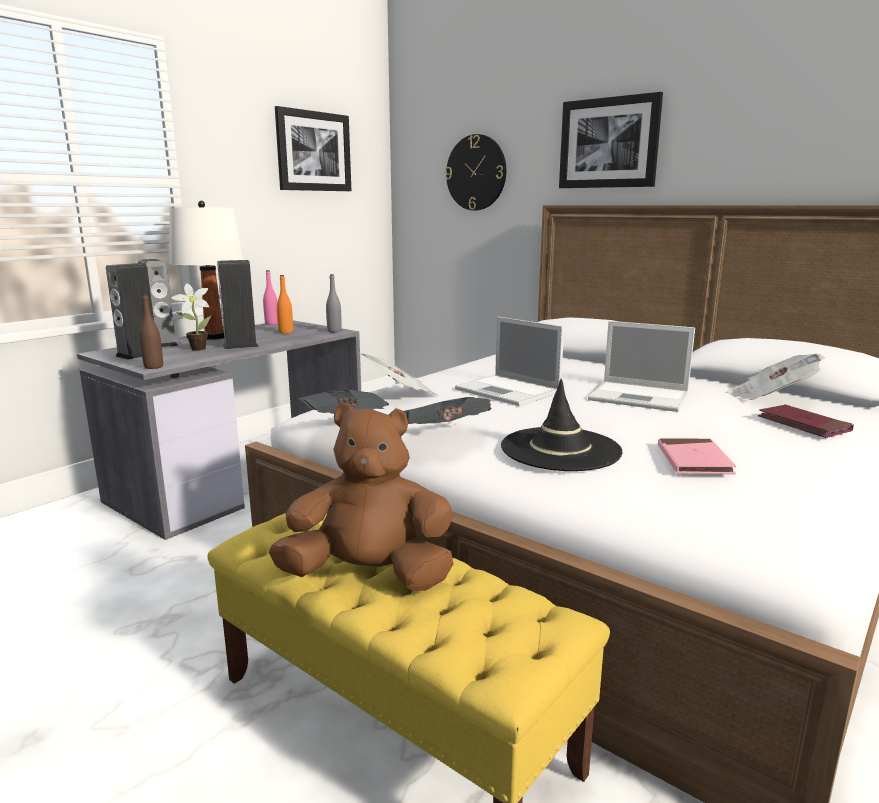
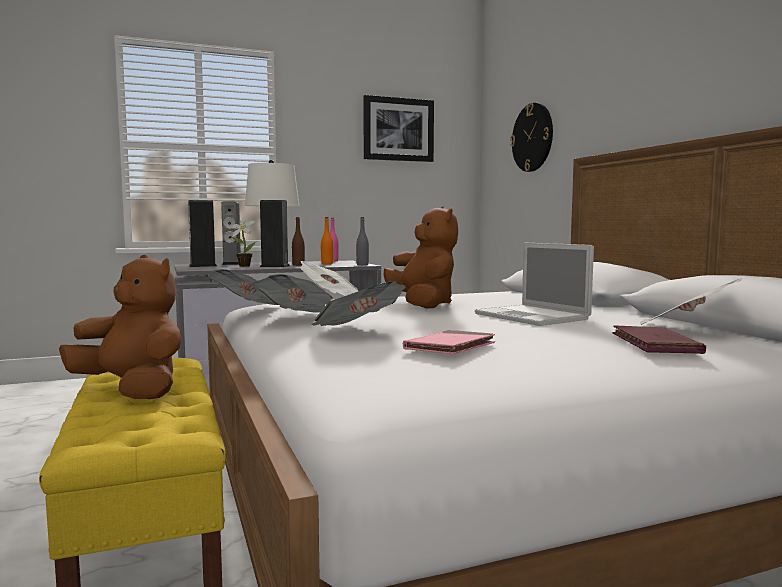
camera: 30 degrees right, 10 degrees down
brown bottle [139,294,163,369] -> brown bottle moved to [292,217,305,266]
laptop [455,316,564,406] -> brown plush toy [384,207,458,309]
black hat [501,379,622,471] -> newspaper [312,281,405,326]
picture [559,92,663,188] -> none

